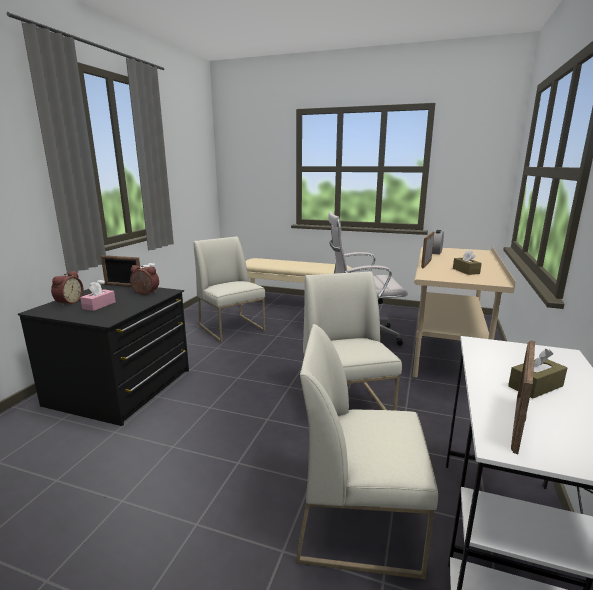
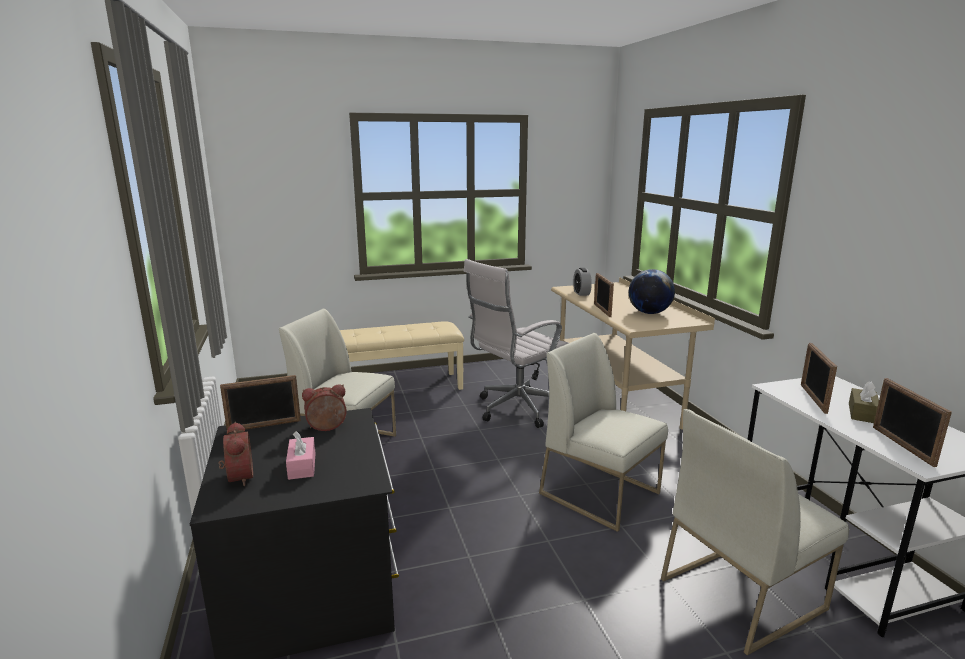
camera: 35 degrees left, 0 degrees up
brown tissue box [453,250,482,275] -> globe [629,269,675,314]
none -> picture frame [801,343,837,414]

